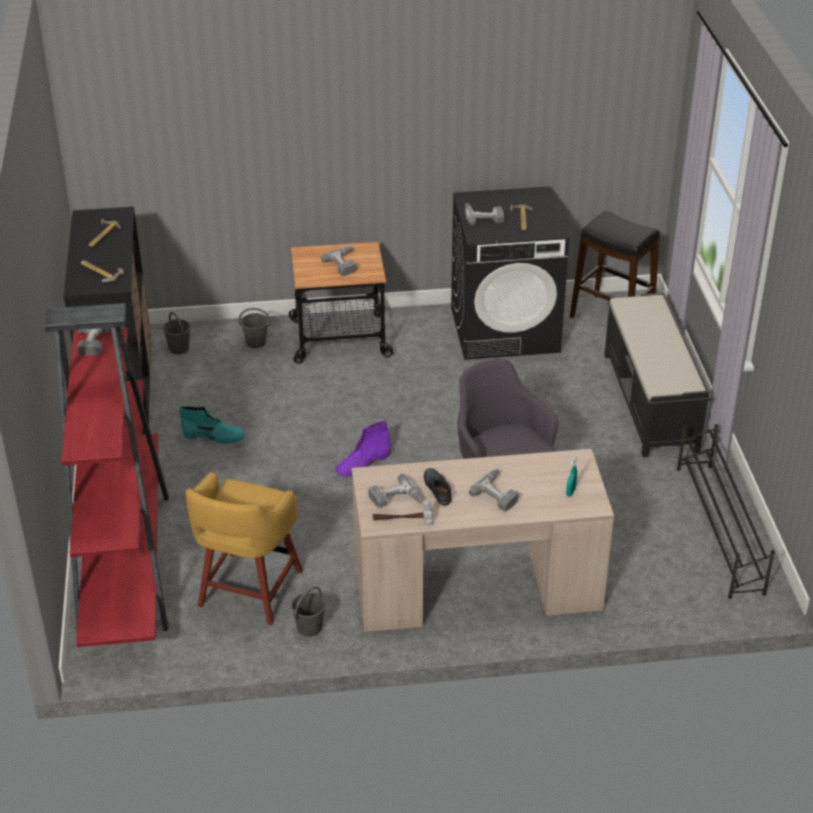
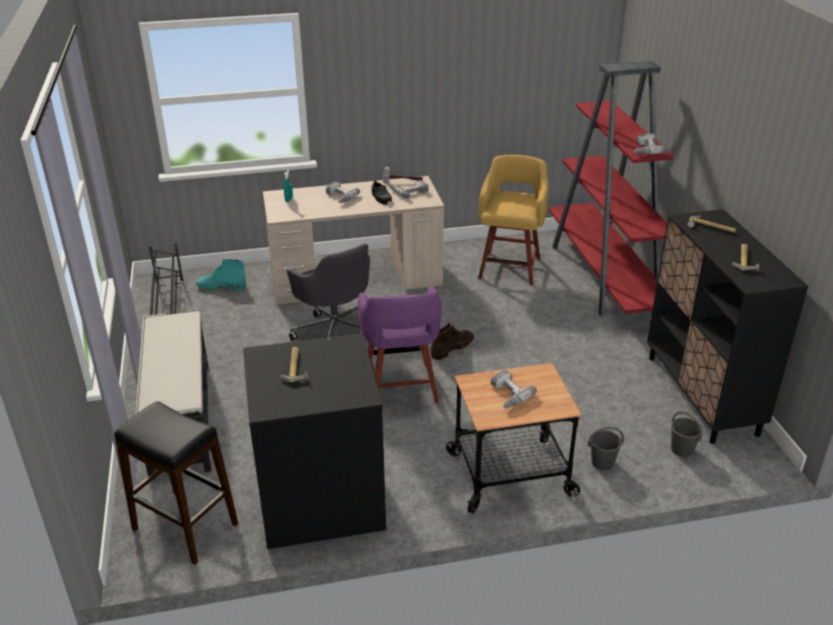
camera: 175 degrees right, 5 degrees down
turquoise boot [179,406,244,444] -> turquoise boot moved to [196,259,246,290]
grey bucket [291,586,326,637] -> none
purple boot [336,421,391,477] -> brown boot [430,323,474,360]
power drill [465,203,504,226] -> none
none -> purple stool [357,286,442,404]

